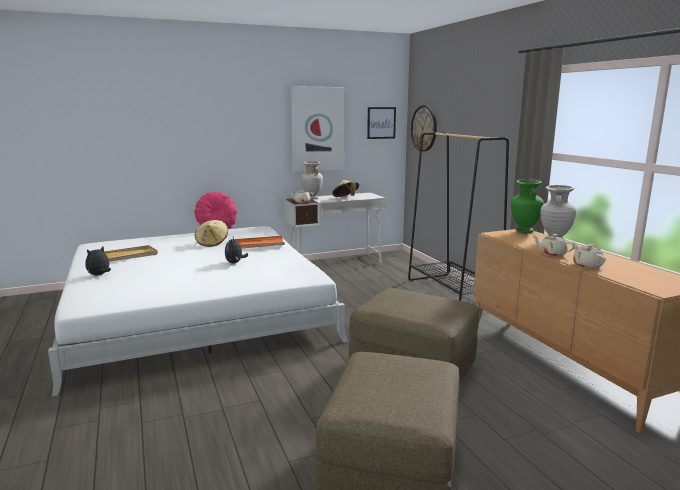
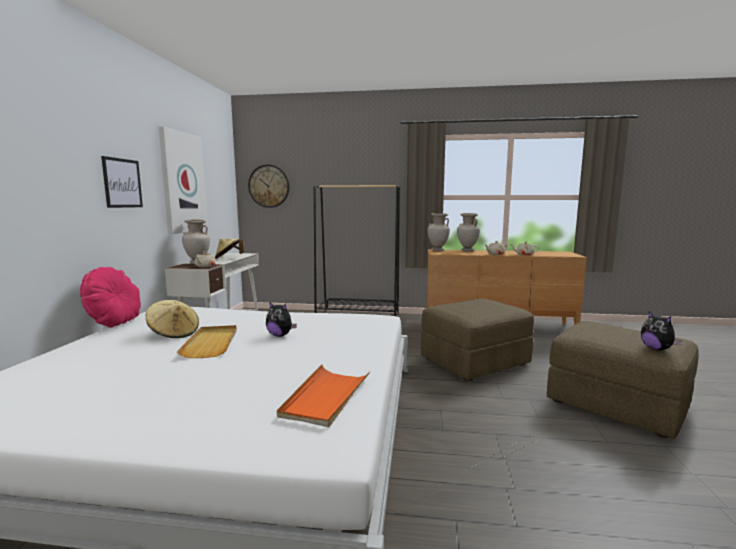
camera: 60 degrees left, 5 degrees down
plush toy [85,247,111,275] -> plush toy moved to [641,311,681,351]
beige tray [104,245,158,262] -> beige tray moved to [177,325,237,358]
orange tray [235,236,285,249] -> orange tray moved to [277,364,370,427]
picture [367,107,396,139] -> picture moved to [101,156,143,208]
green vase [511,179,544,233] -> beige vase [427,213,450,251]

